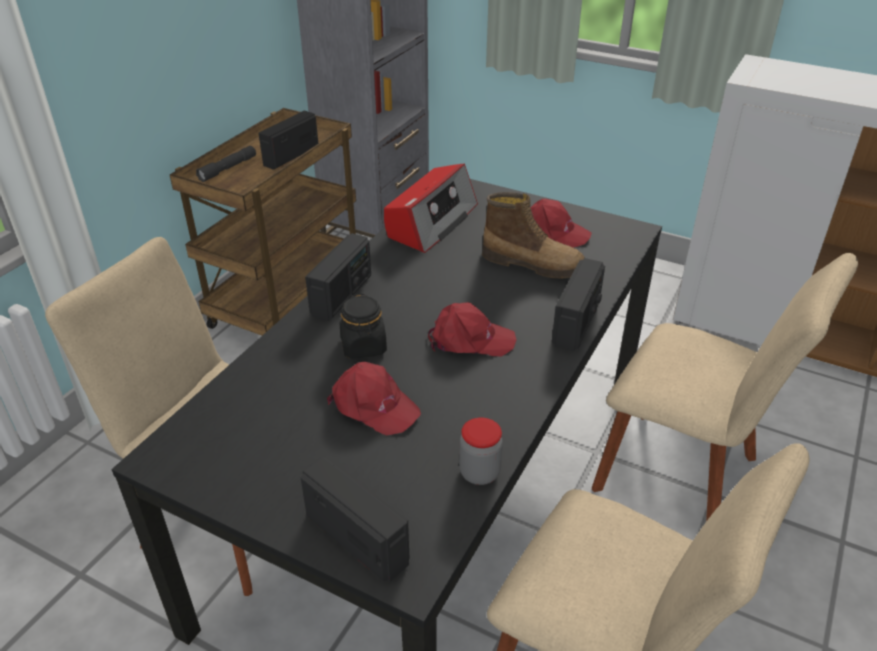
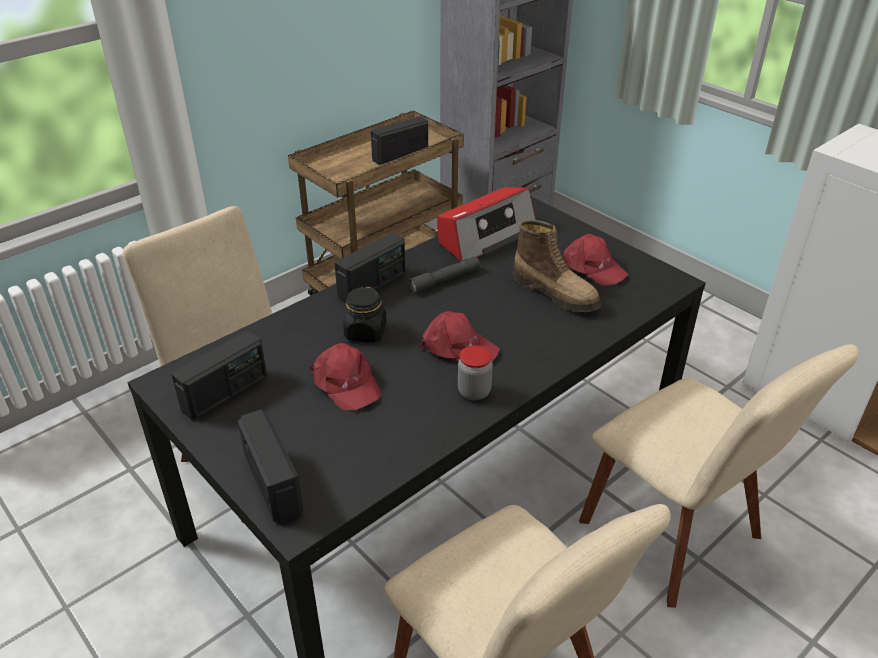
camera: 20 degrees right, 0 degrees up
grey flashlight [196,146,256,182] -> grey flashlight moved to [408,257,480,294]
jar [459,418,503,485] -> jar moved to [458,346,493,401]
radio [552,258,605,351] -> radio moved to [171,331,267,421]

